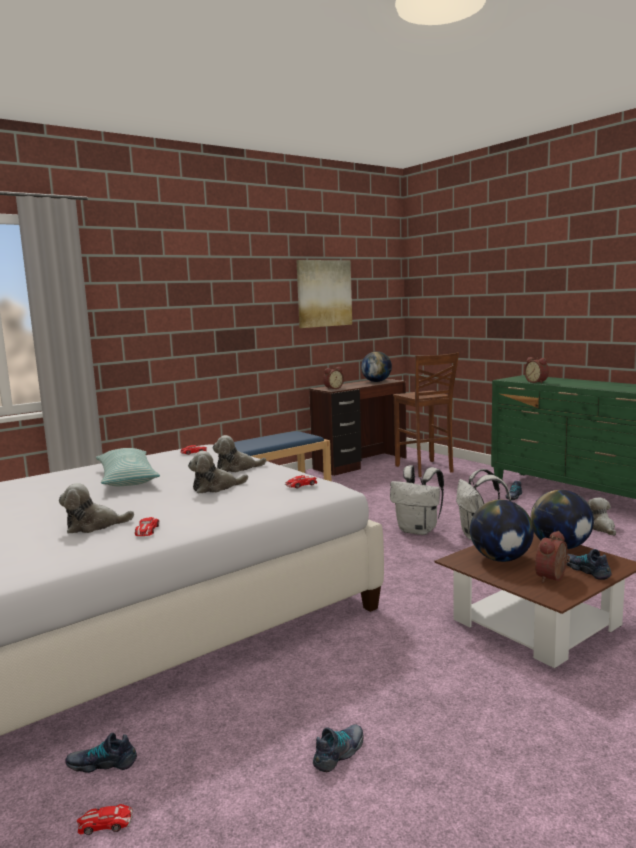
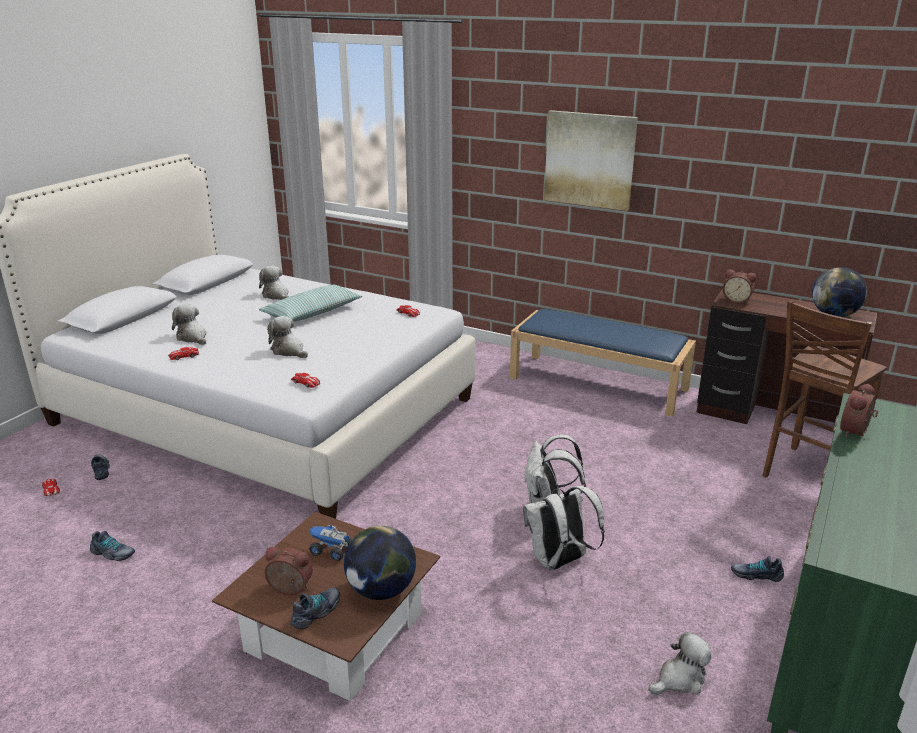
camera: 65 degrees right, 15 degrees up
plush toy [213,435,267,472] -> plush toy moved to [259,265,289,300]
picture [296,260,352,328] -> picture moved to [544,110,638,211]
globe [470,499,534,562] -> toy truck [309,525,352,561]

